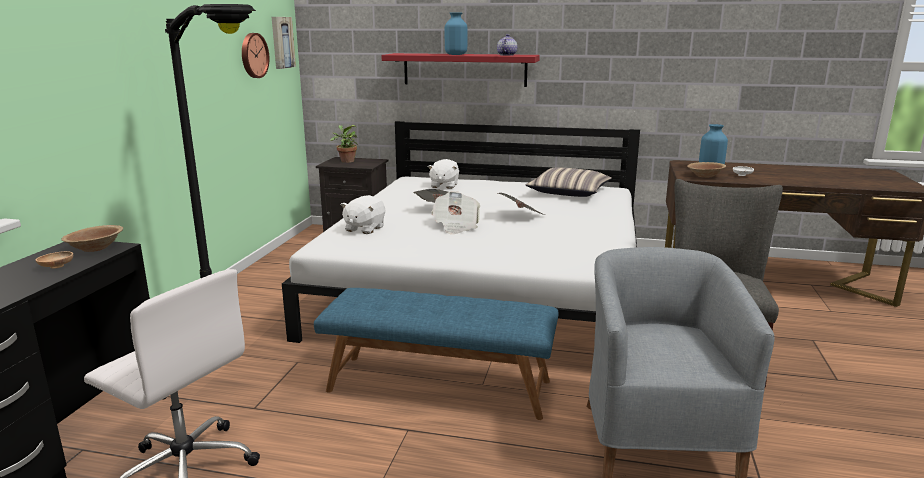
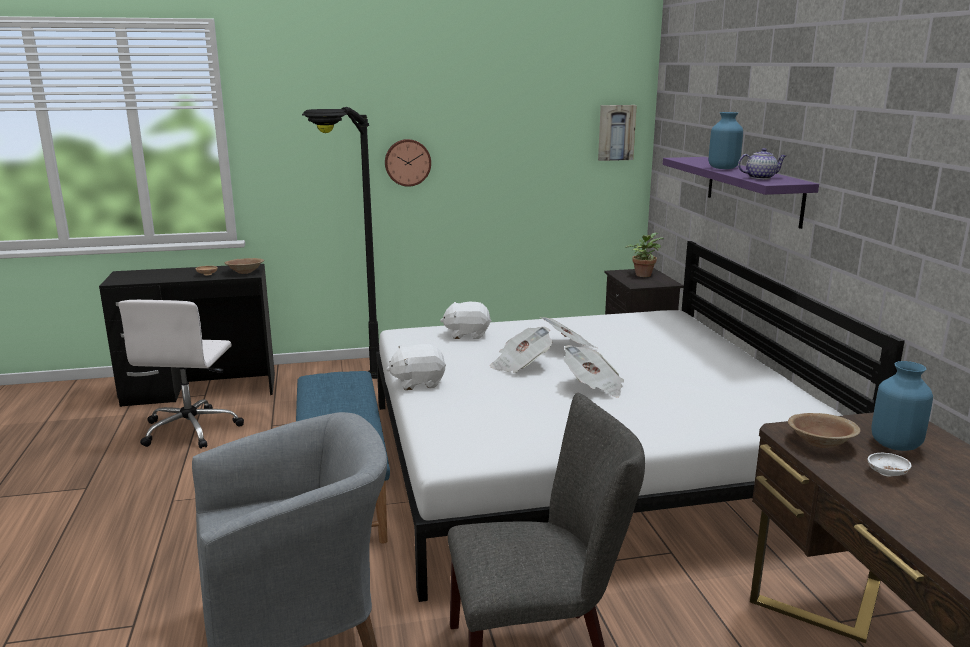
camera: 65 degrees right, 0 degrees up
wall clock [242,33,269,78] -> wall clock moved to [385,139,431,187]
red shelf [381,53,540,87] -> purple shelf [663,157,819,229]
white plush toy [428,159,459,189] -> white plush toy moved to [386,344,446,390]
pillow [526,167,612,197] -> none

